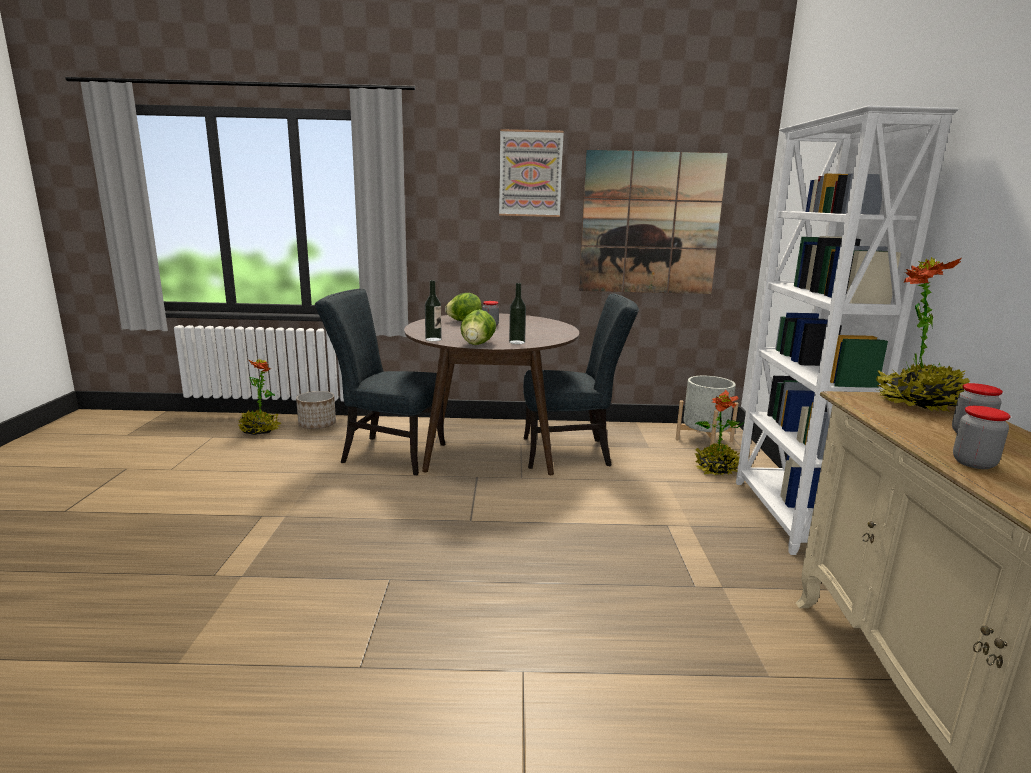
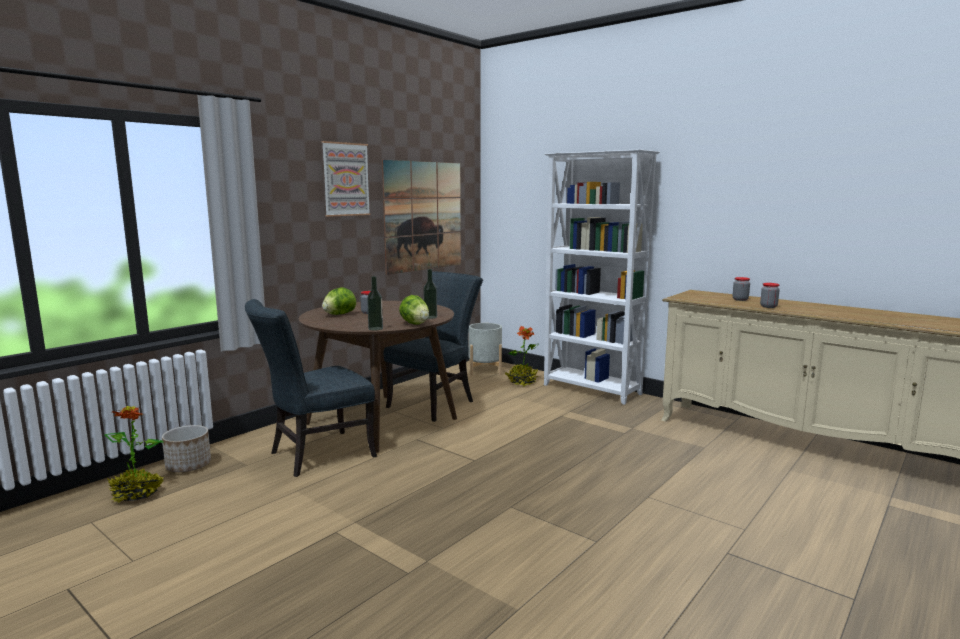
camera: 50 degrees left, 5 degrees down
potted plant [876,257,970,412] -> none

